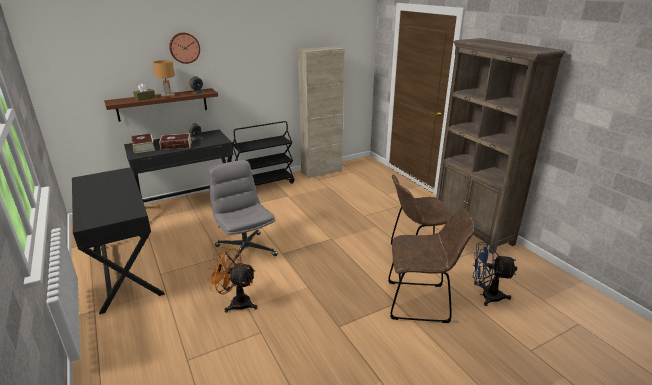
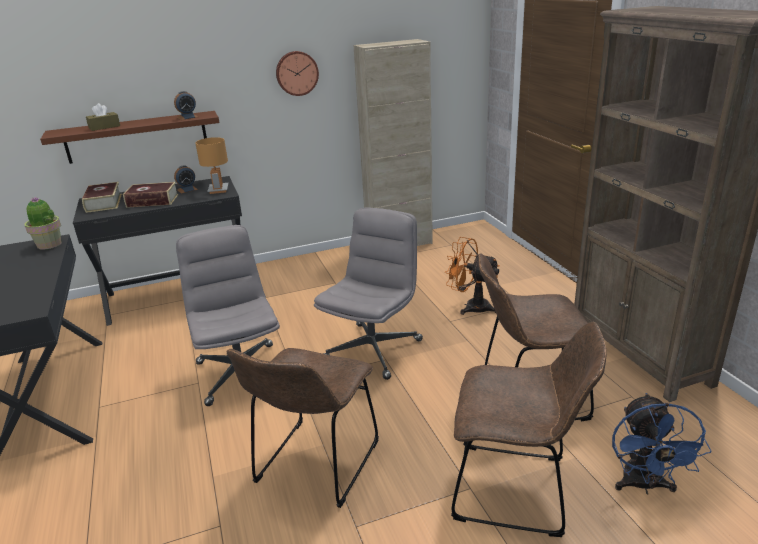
camera: 10 degrees right, 0 degrees up
brown table lamp [153,60,175,97] -> brown table lamp moved to [195,137,229,194]
wall clock [169,33,200,64] -> wall clock moved to [276,51,319,96]
orange fan [206,247,257,312] -> orange fan moved to [445,237,500,315]
black cart [233,121,295,186] -> none
blue fan [473,242,517,306] -> blue fan turned 105 degrees counterclockwise [612,393,712,495]
none -> potted plant [25,197,62,250]
none -> brown chair [227,348,379,508]
none -> grey office chair [314,207,423,380]

